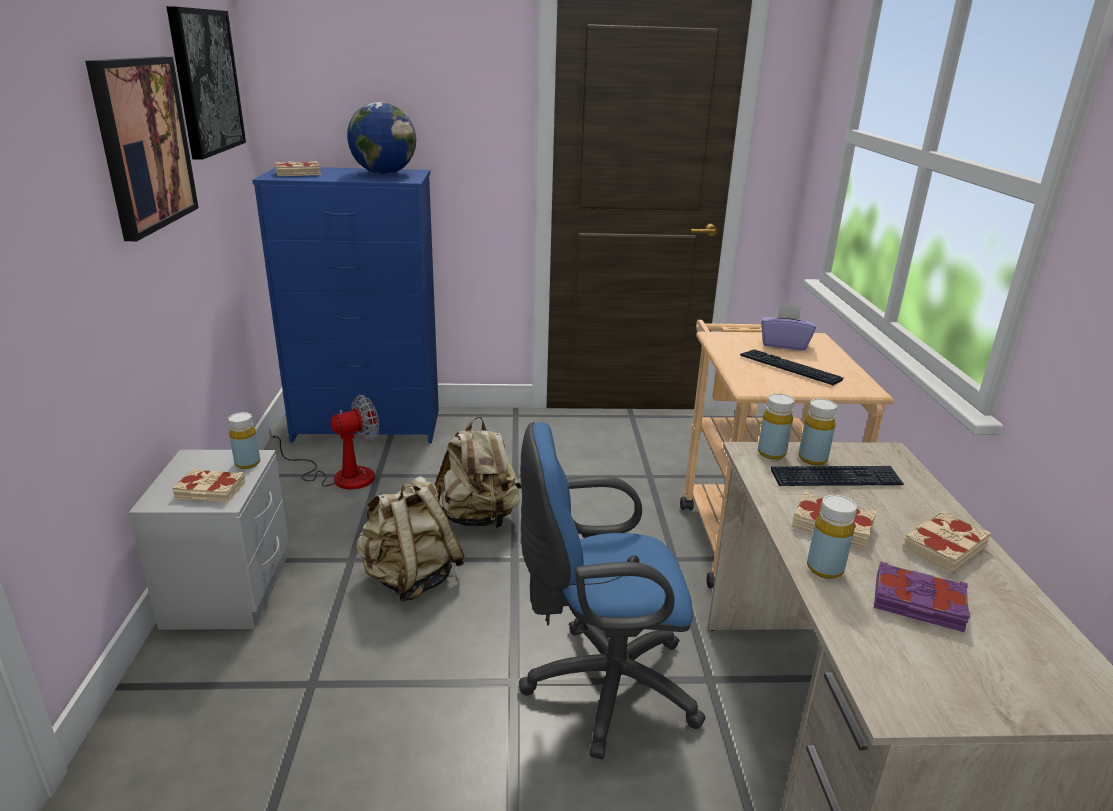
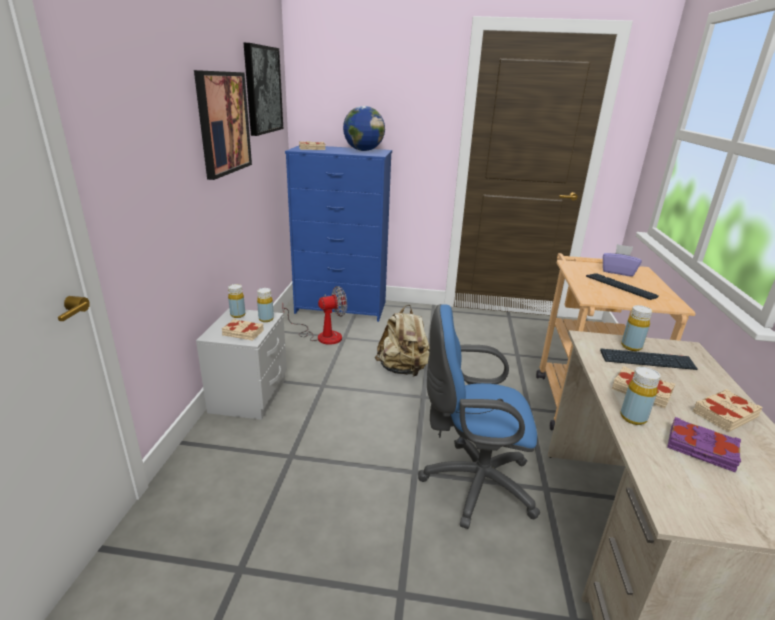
camera: 10 degrees right, 0 degrees up
beige backpack [356,476,465,602] -> none
yellow bottle [758,393,794,460] -> yellow bottle moved to [228,284,245,318]

